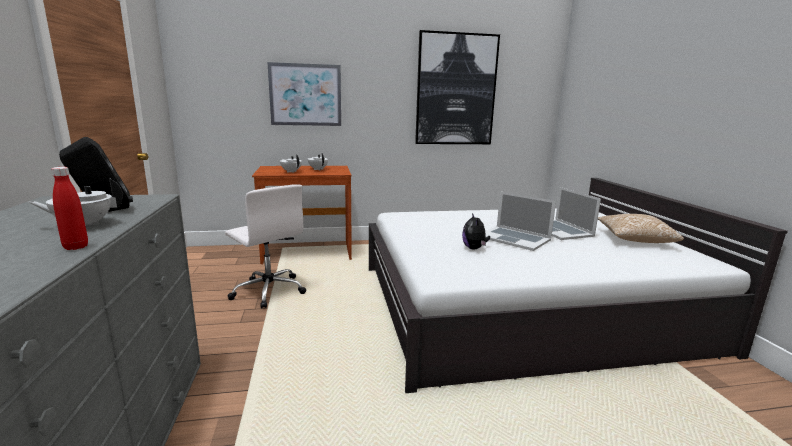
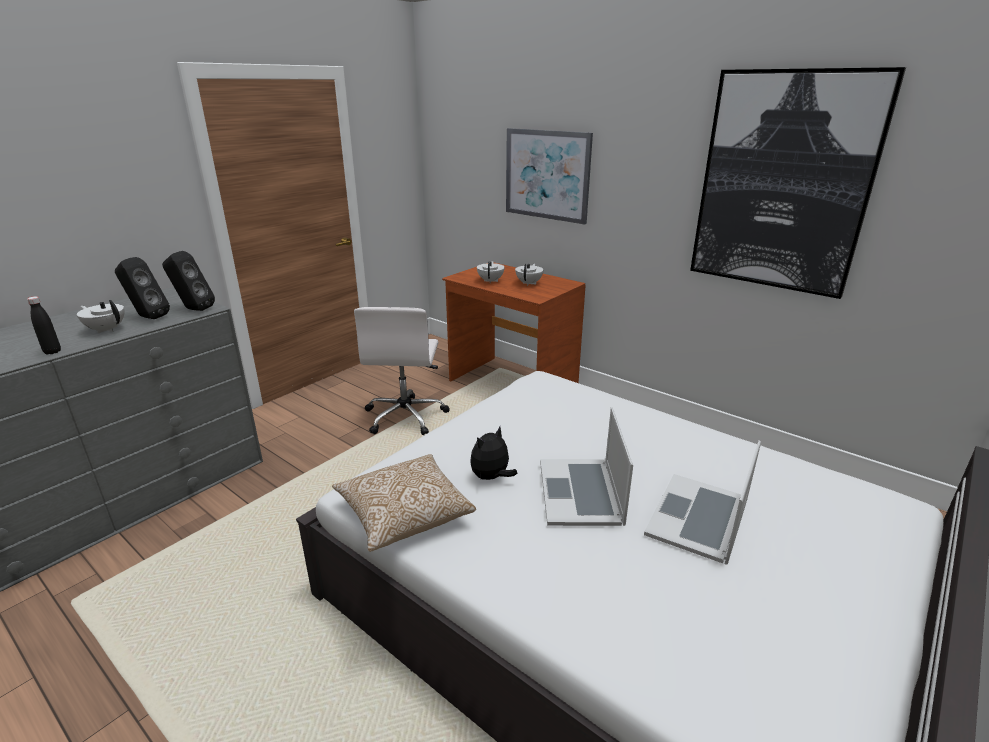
camera: 50 degrees right, 10 degrees up
red bottle [52,167,88,250] -> black bottle [27,296,61,354]
pillow [598,214,684,243] -> pillow moved to [332,454,476,552]
none -> black speaker [162,251,215,311]

